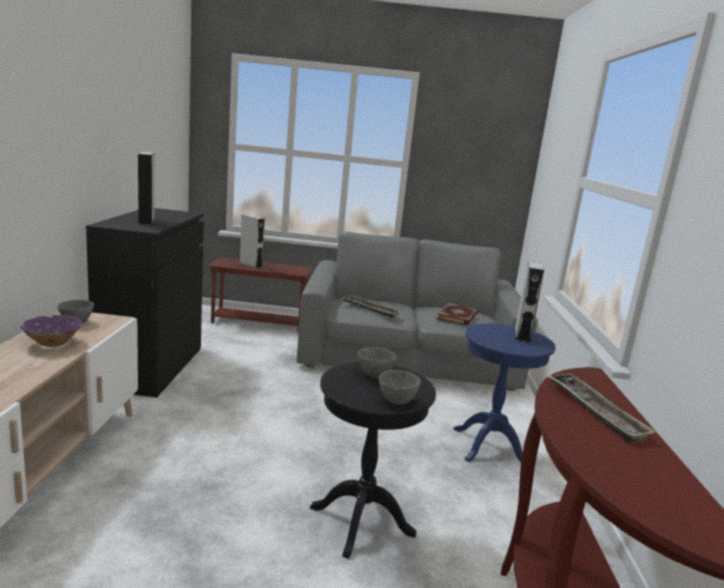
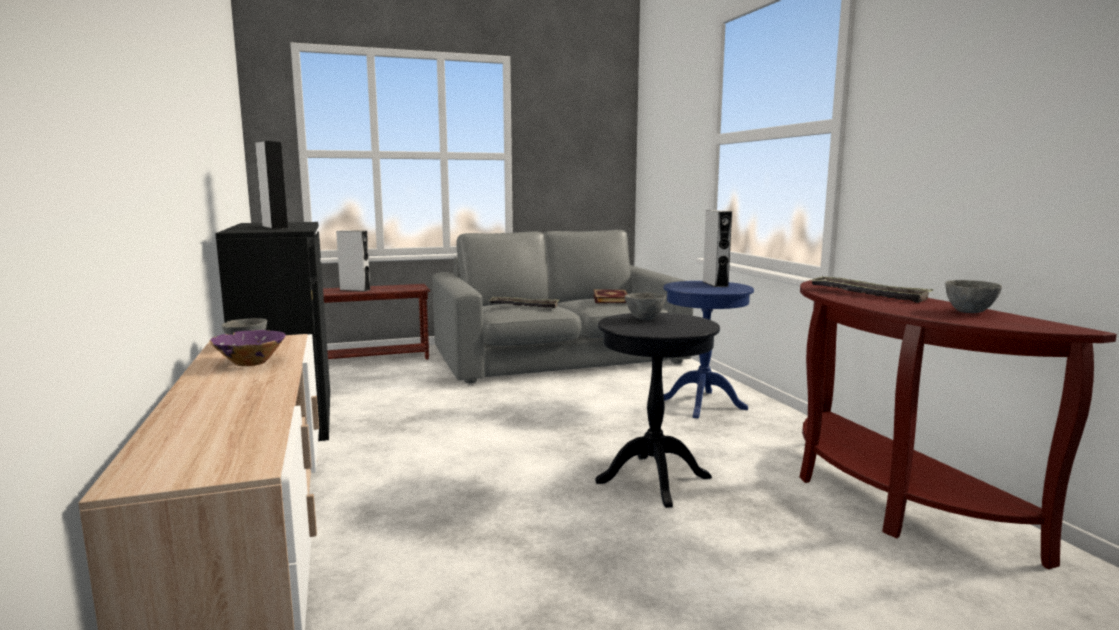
camera: 20 degrees left, 5 degrees down
grey bowl [379,370,421,404] -> grey bowl moved to [945,280,1002,313]

